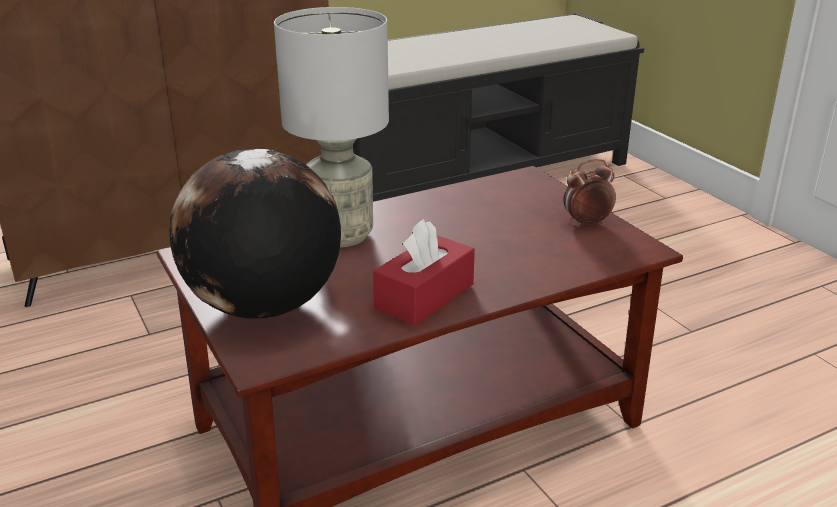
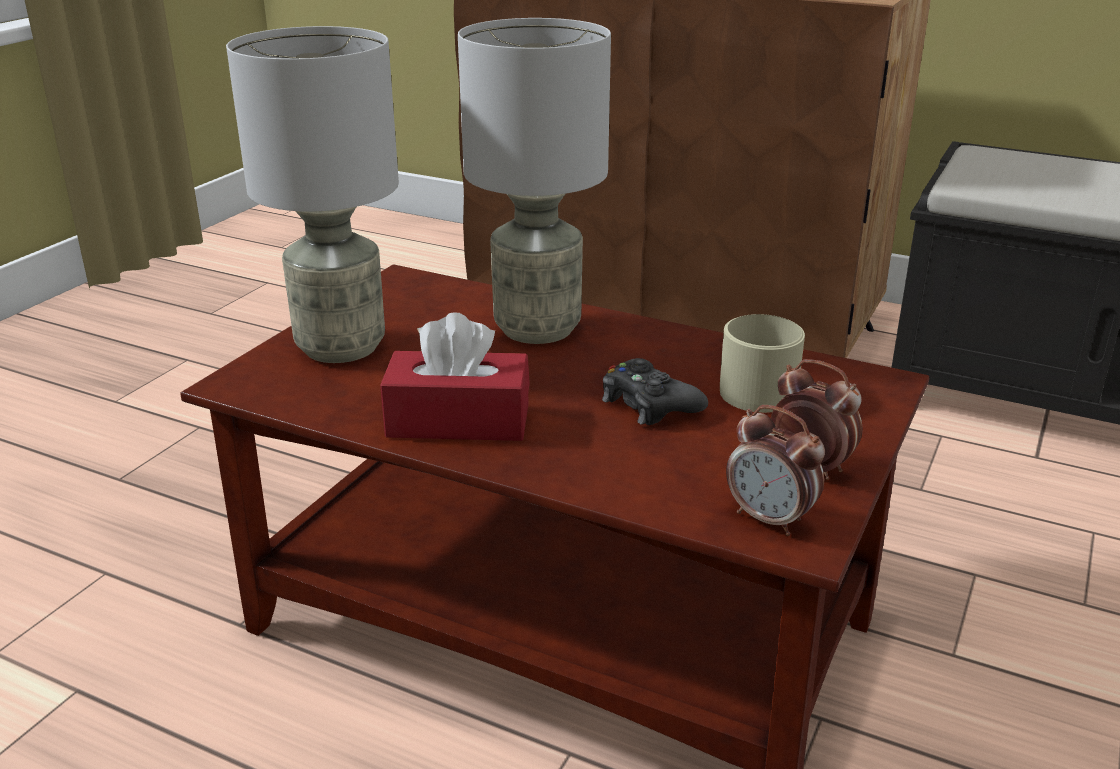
camera: 55 degrees right, 0 degrees up
globe [169,148,341,319] -> grey table lamp [226,26,399,363]
none -> black game controller [602,358,708,425]
none -> beige mug [720,314,805,413]
none -> alarm clock [726,405,825,536]

